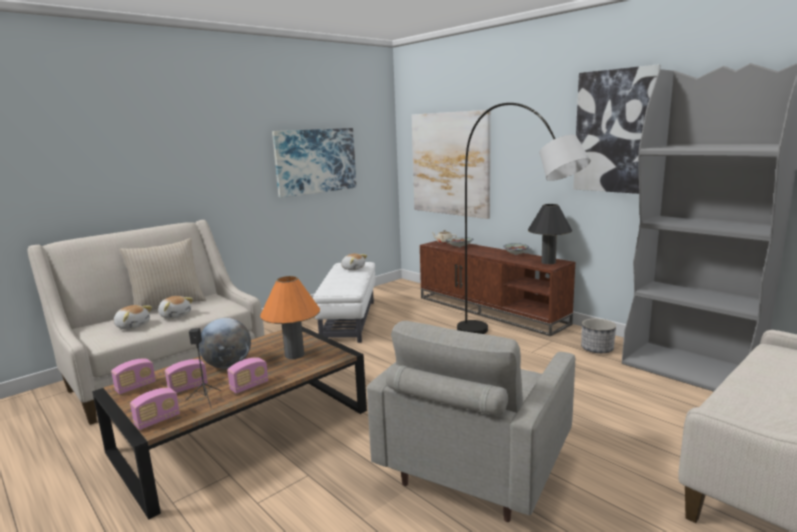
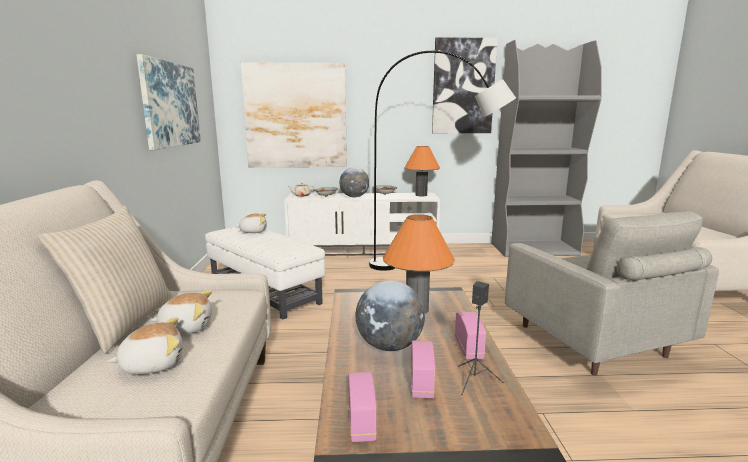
camera: 50 degrees left, 0 degrees up
radio [130,388,180,430] -> none
brown tv stand [420,241,575,336] -> white tv stand [284,193,440,256]
black table lamp [528,204,572,264] -> orange table lamp [404,146,440,196]
planter [581,318,616,353] -> none
none -> globe [339,167,369,197]

